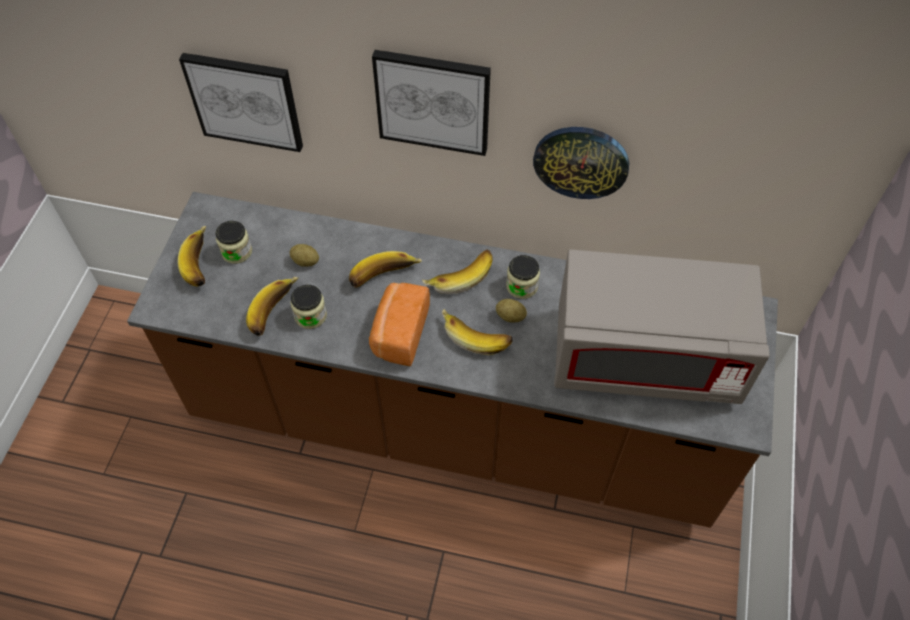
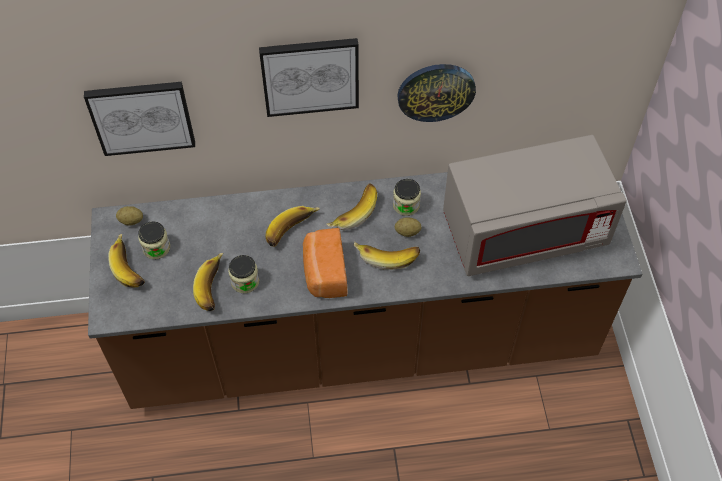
camera: 20 degrees left, 0 degrees up
potato [290,244,319,267] -> potato moved to [116,206,143,226]

